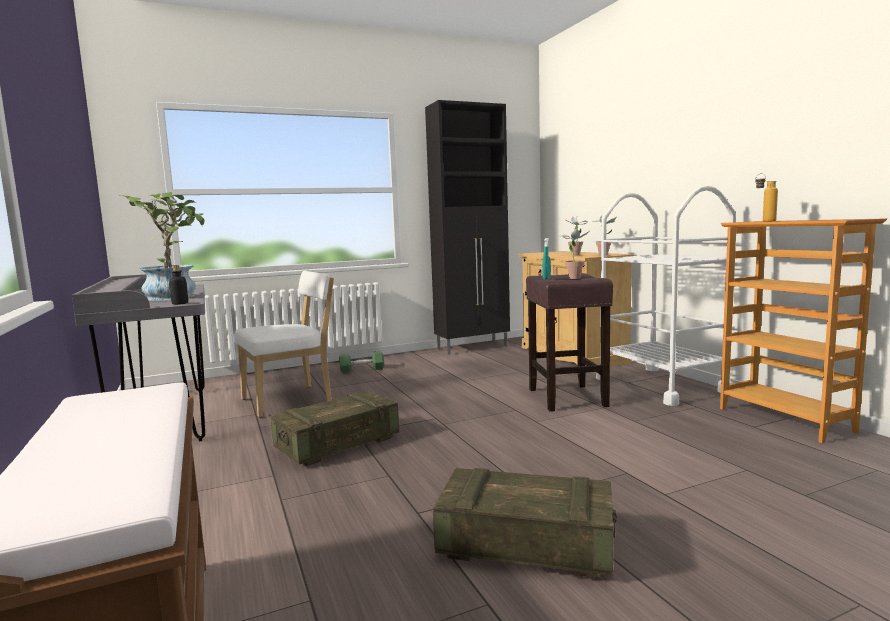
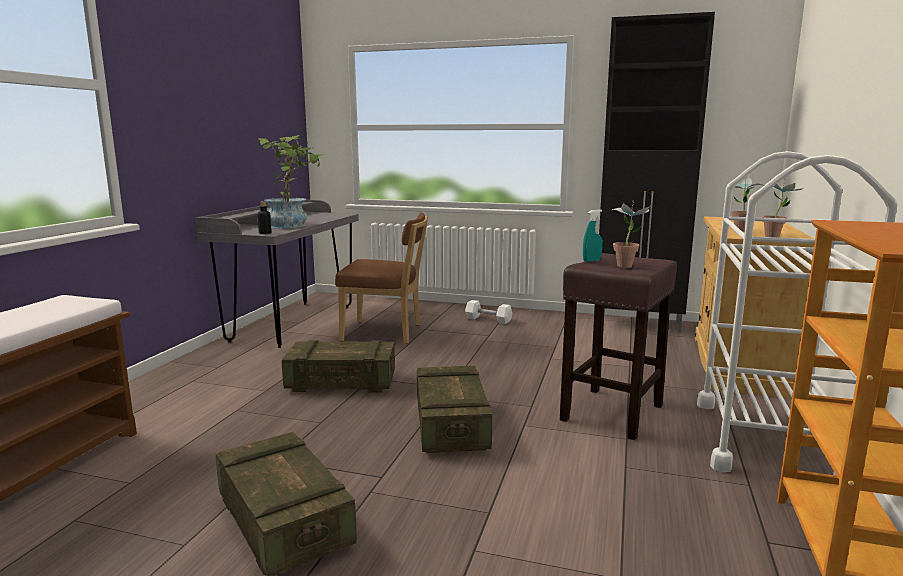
camera: 40 degrees right, 5 degrees up
white chair [234,271,334,418] -> brown chair [335,212,428,344]
green dumbbell [339,351,384,373] -> white dumbbell [465,300,512,324]
bottle [755,173,778,222] -> none
none -> crate [417,366,492,453]

